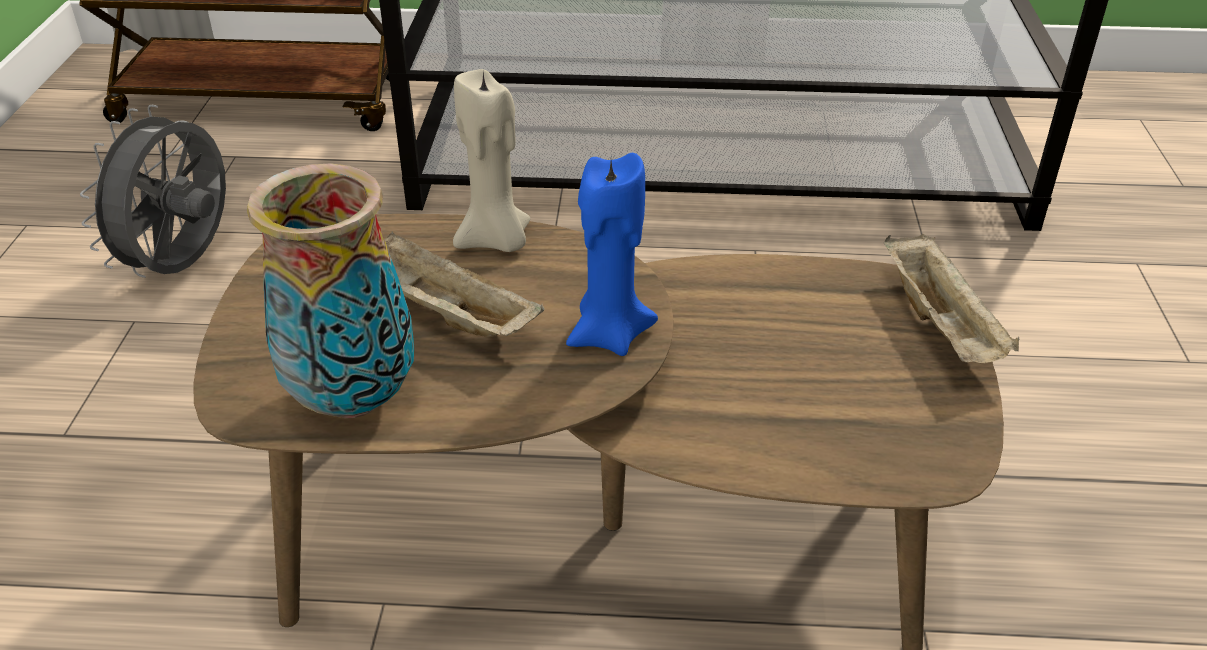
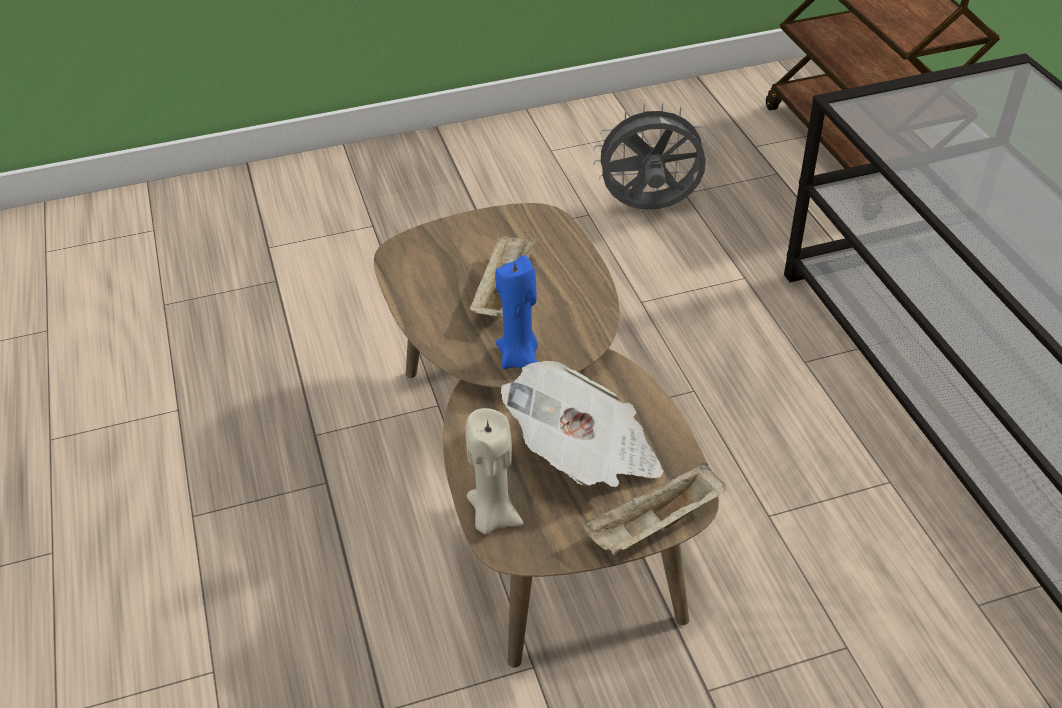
camera: 70 degrees right, 5 degrees up
vase [247,163,414,418] -> none
beige candle [453,69,530,252] -> beige candle moved to [466,408,524,534]
none -> newspaper [501,361,664,487]

